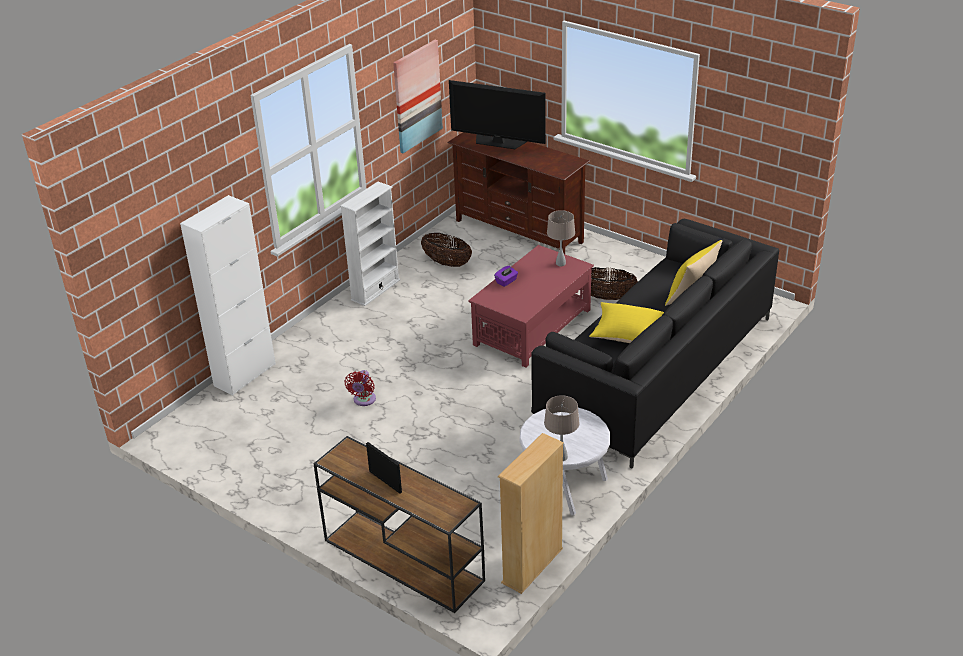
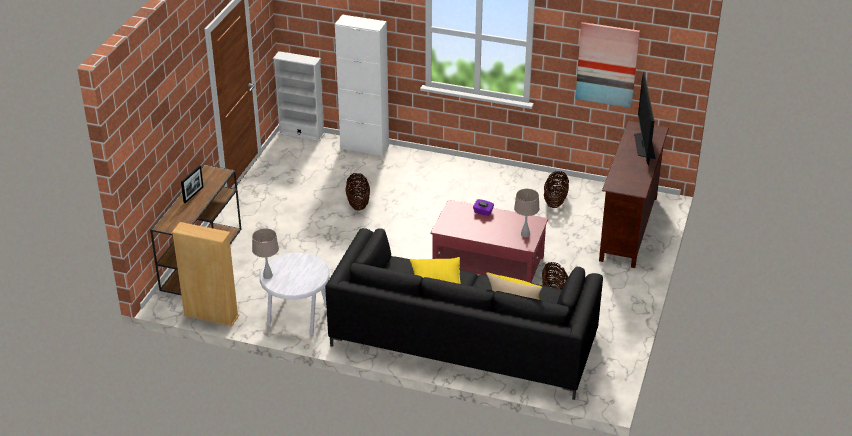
camera: 70 degrees right, 0 degrees up
white bookcase [340,182,400,306] -> white bookcase moved to [273,51,325,142]
red fan [344,370,376,406] -> basket [345,173,370,211]

